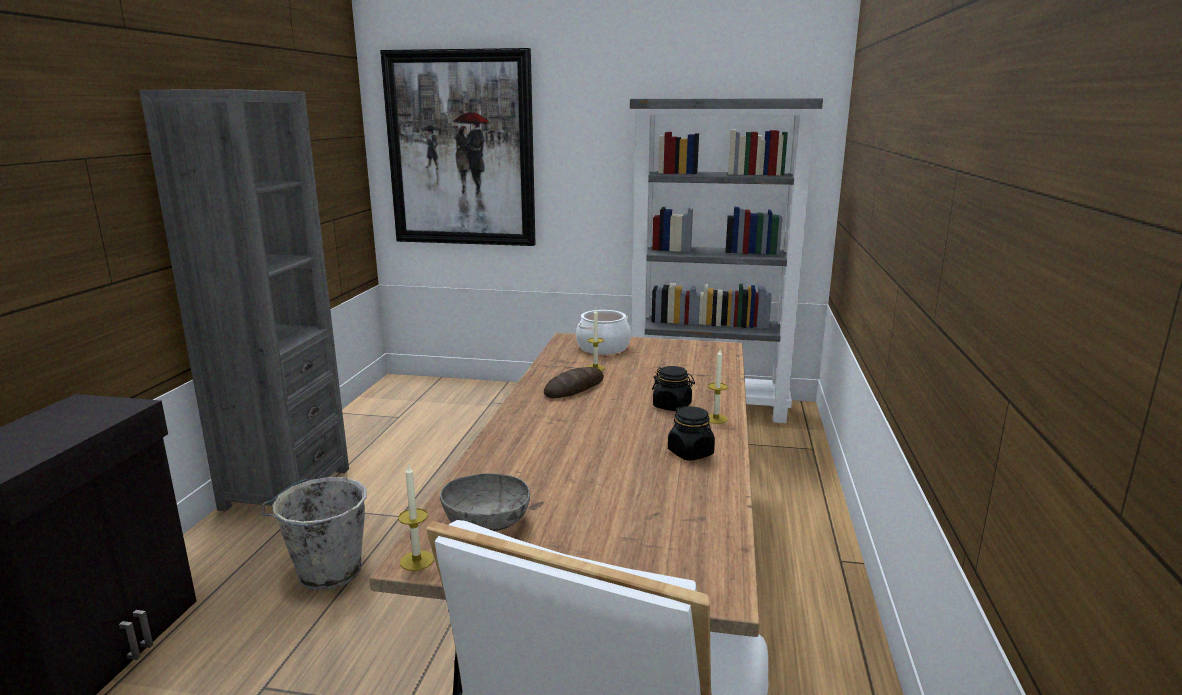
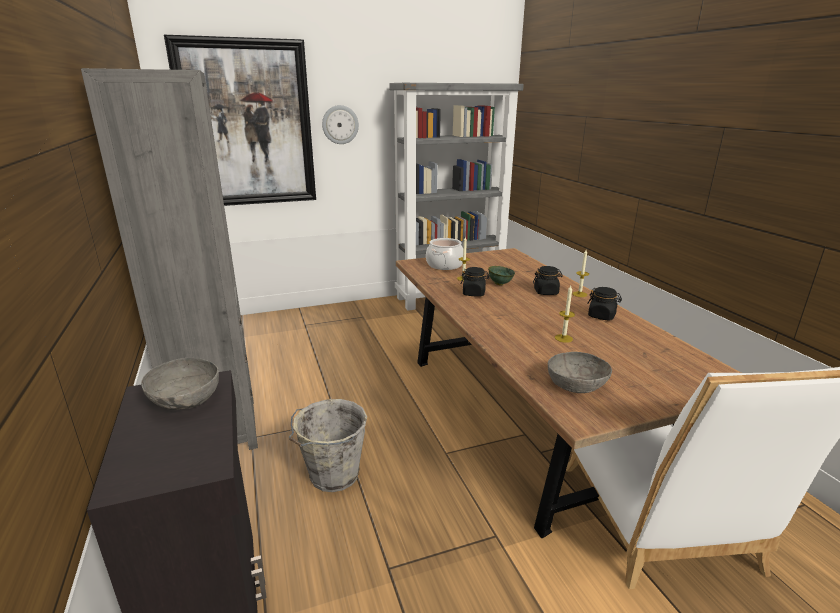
camera: 30 degrees left, 5 degrees up
candle [398,463,434,571] -> candle moved to [555,286,575,343]
bread [544,367,604,398] -> black jar [461,267,490,296]
none -> grey bowl [141,358,219,410]
none -> wall clock [322,105,359,144]
none -> green bowl [488,266,515,285]

